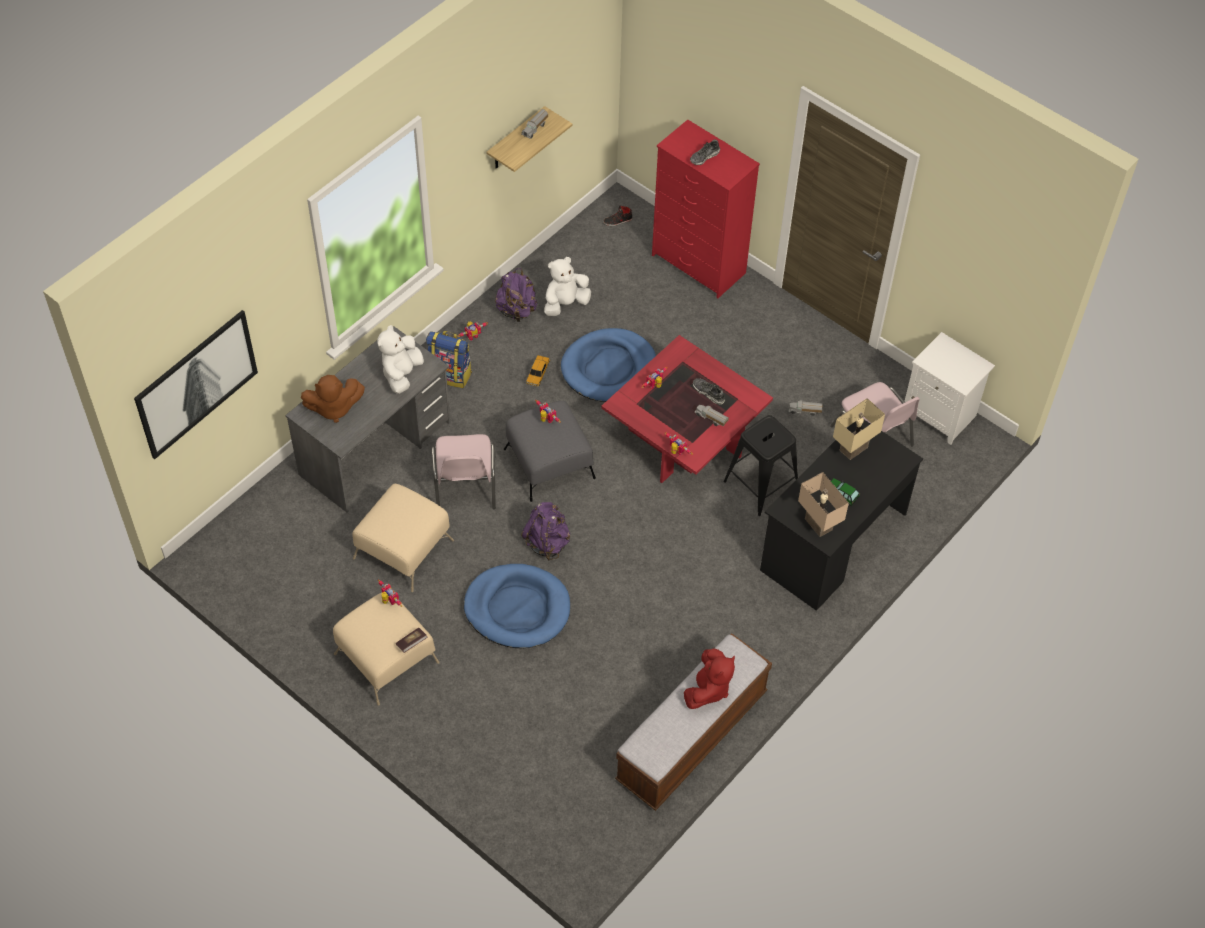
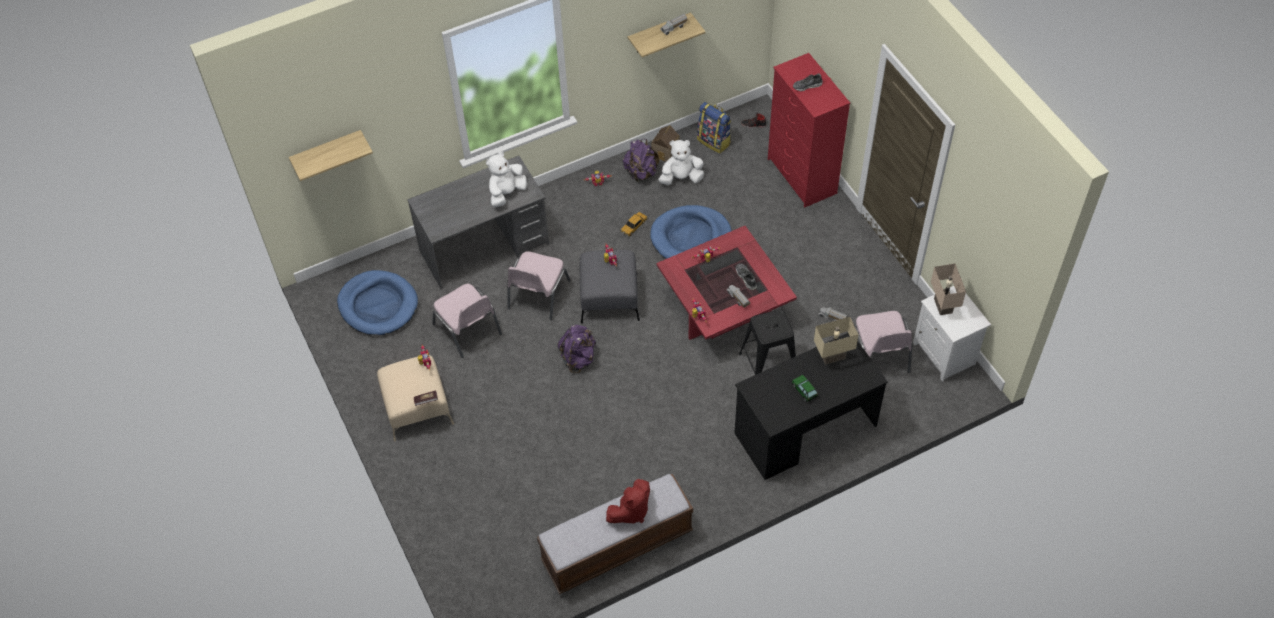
camera: 25 degrees right, 0 degrees up
picture [134,310,258,459] -> shelf [289,130,373,181]
brown plush toy [301,375,365,423] -> none
beige ottoman [352,484,454,592] -> pink chair [432,284,502,358]
backpack [426,331,472,388] -> backpack moved to [697,102,731,153]
blue dog bed [464,564,570,648] -> blue dog bed moved to [337,270,418,335]
beige table lamp [798,472,849,537] -> beige table lamp moved to [931,264,966,315]
none -> toy house [652,125,679,162]

